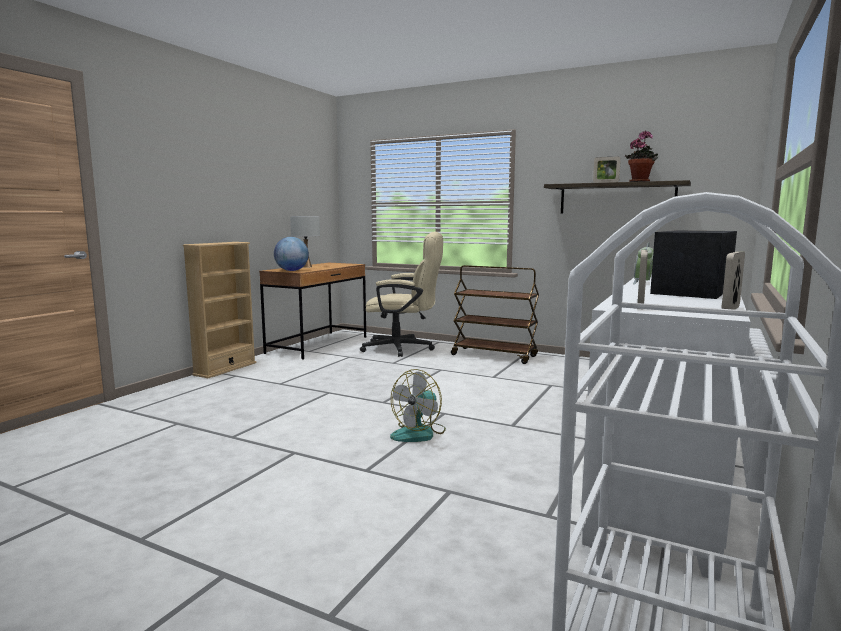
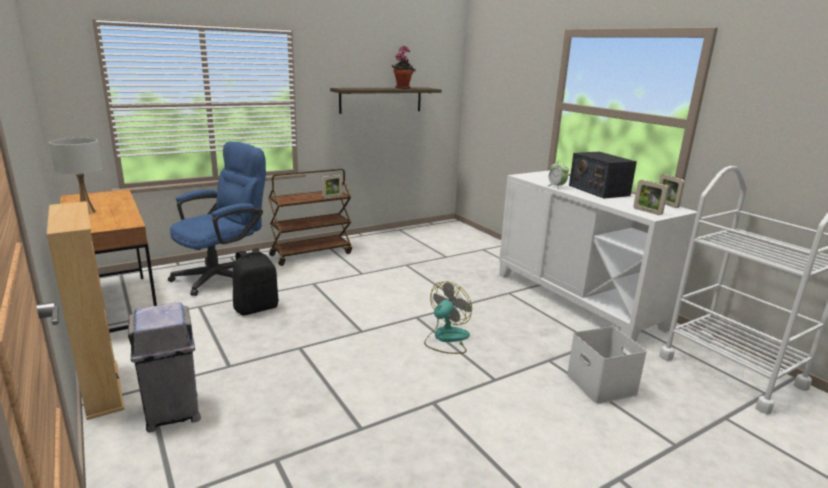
camera: 60 degrees left, 10 degrees up
globe [274,237,309,271] -> none
beige office chair [360,231,443,357] -> blue office chair [168,141,266,296]
fan [390,369,446,442] -> fan turned 120 degrees counterclockwise [424,282,472,354]
picture frame [593,157,621,183] -> picture frame moved to [322,175,342,199]
none -> grey trash can [128,302,201,433]
none -> black backpack [233,248,279,315]
none -> white storage box [567,326,647,404]

